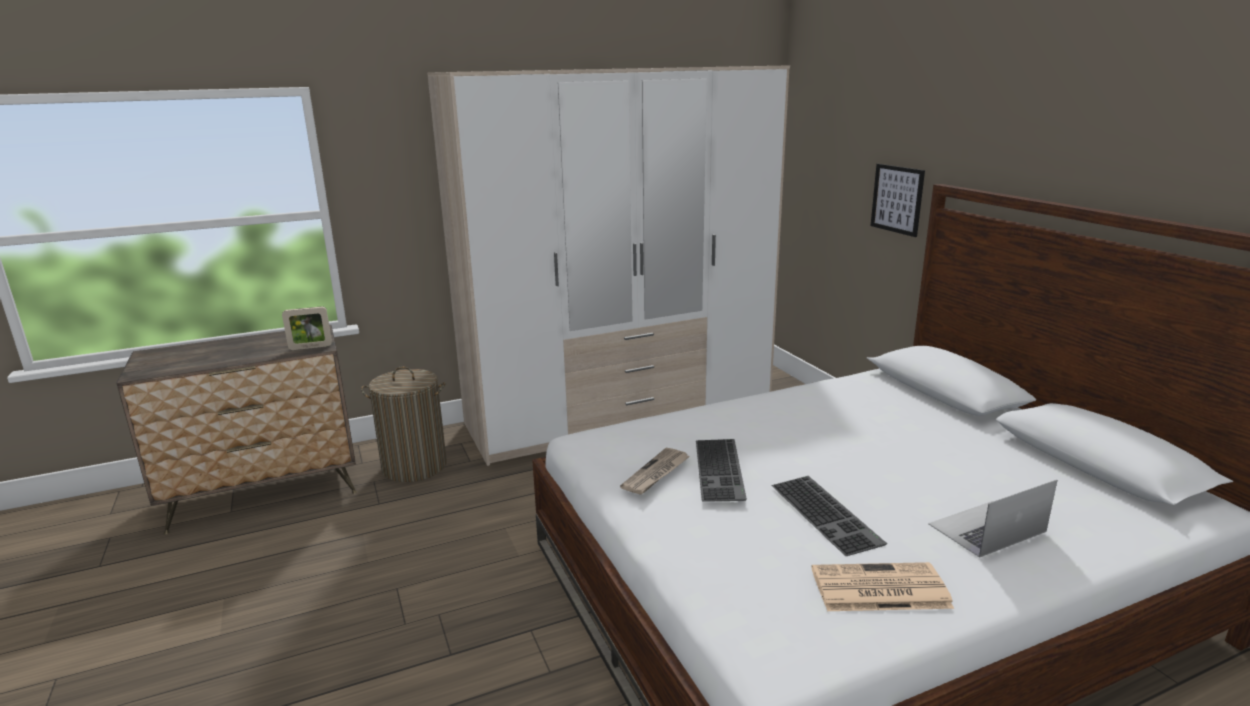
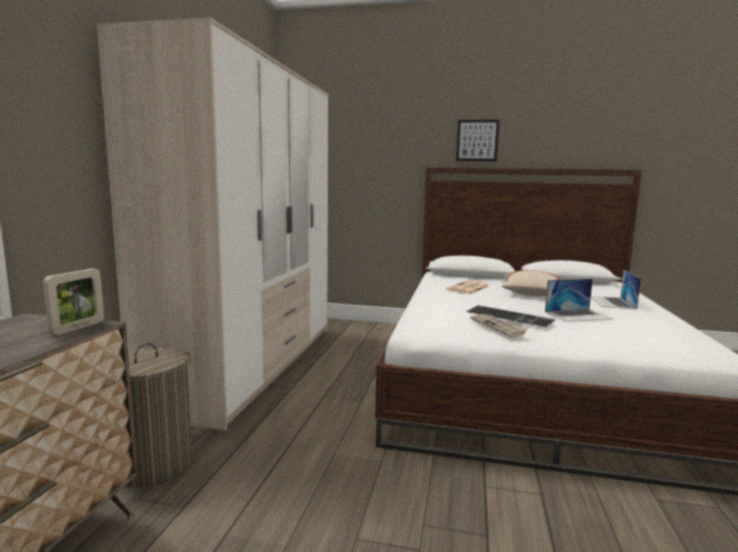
camera: 55 degrees left, 10 degrees down
keyboard [771,476,887,556] -> laptop [545,279,613,322]
newspaper [811,562,954,611] -> newspaper moved to [446,280,489,294]
picture [871,164,925,237] -> picture moved to [456,120,499,161]
none -> beige pillow [502,270,562,296]

